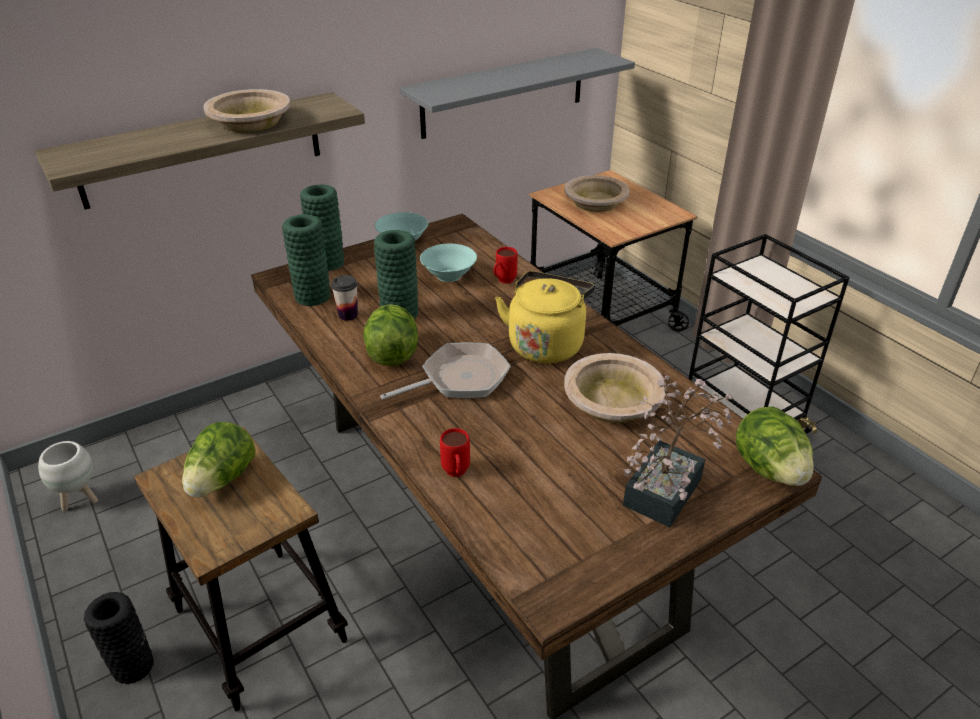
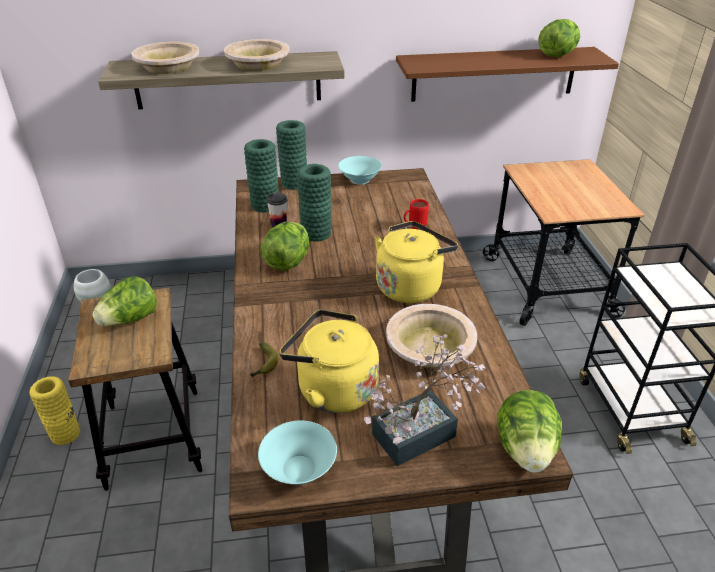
camera: 25 degrees right, 0 degrees up
black vase [84,592,154,684] -> yellow vase [29,376,80,445]
frying pan [380,343,511,400] -> none
grey shelf [400,48,635,139] -> brown shelf [396,47,619,102]
turquoise bowl [420,244,477,282] -> turquoise bowl moved to [258,420,337,485]
red mug [440,428,470,477] -> banana [250,343,279,377]
beige bowl [565,175,630,212] -> beige bowl moved to [131,41,200,74]
none -> yellow kettle [280,309,379,413]
none -> lettuce [539,19,580,57]

